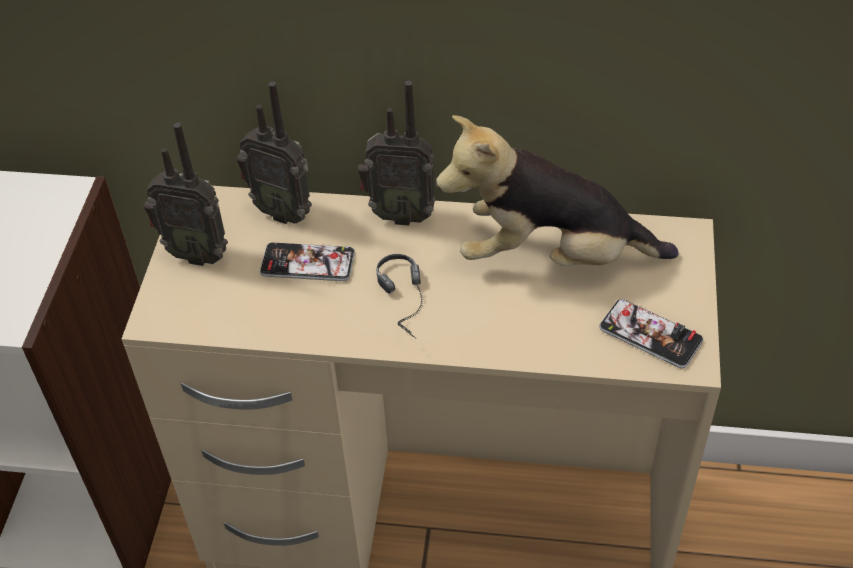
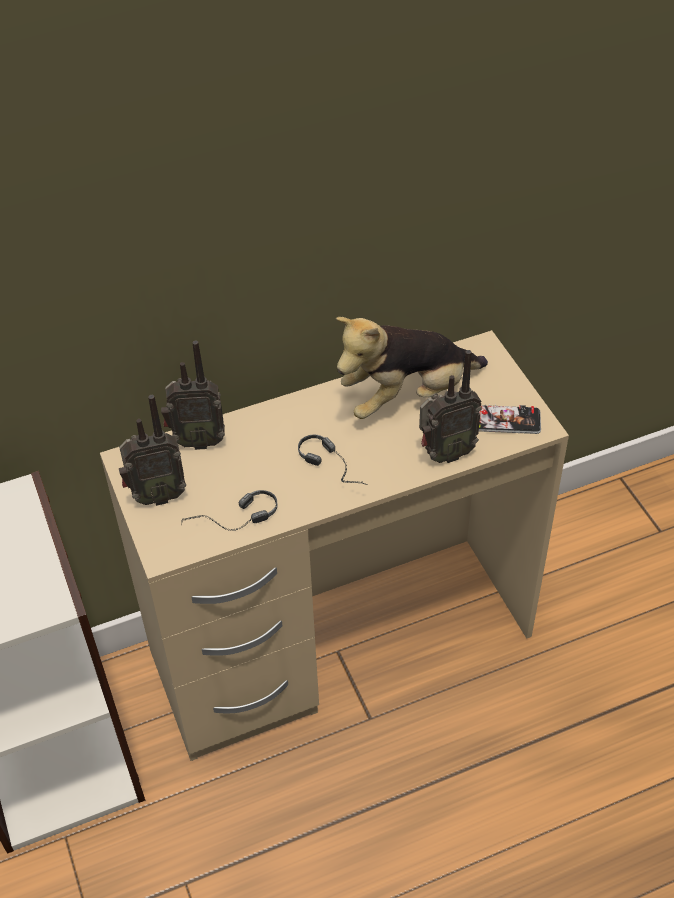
camera: 30 degrees left, 0 degrees up
phone [260,242,355,281] -> none
radio [358,81,435,226] -> radio moved to [419,350,482,463]
none -> headphones [181,490,278,531]

